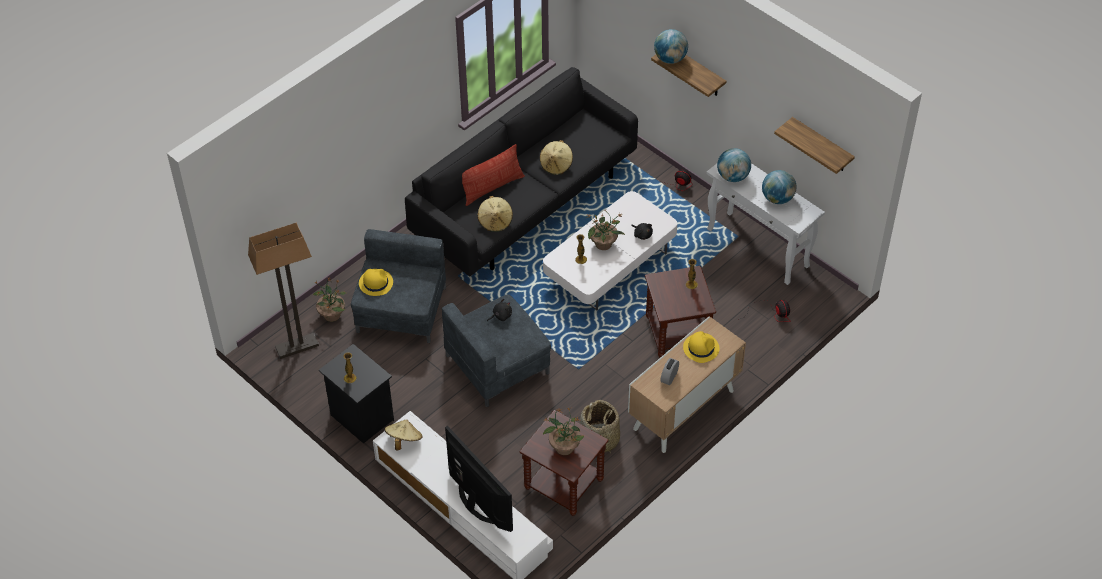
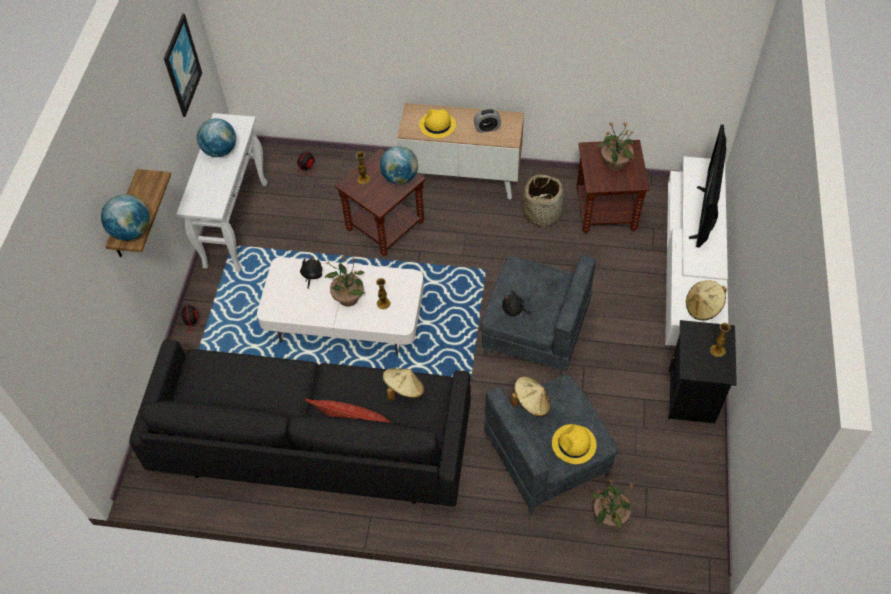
camera: 125 degrees left, 5 degrees up
floor lamp [248,223,319,359] -> none
beige hat [540,140,573,175] -> beige hat moved to [511,376,550,417]
globe [717,148,751,182] -> globe moved to [380,146,418,185]
shelf [774,117,855,174] -> picture [164,14,202,117]

